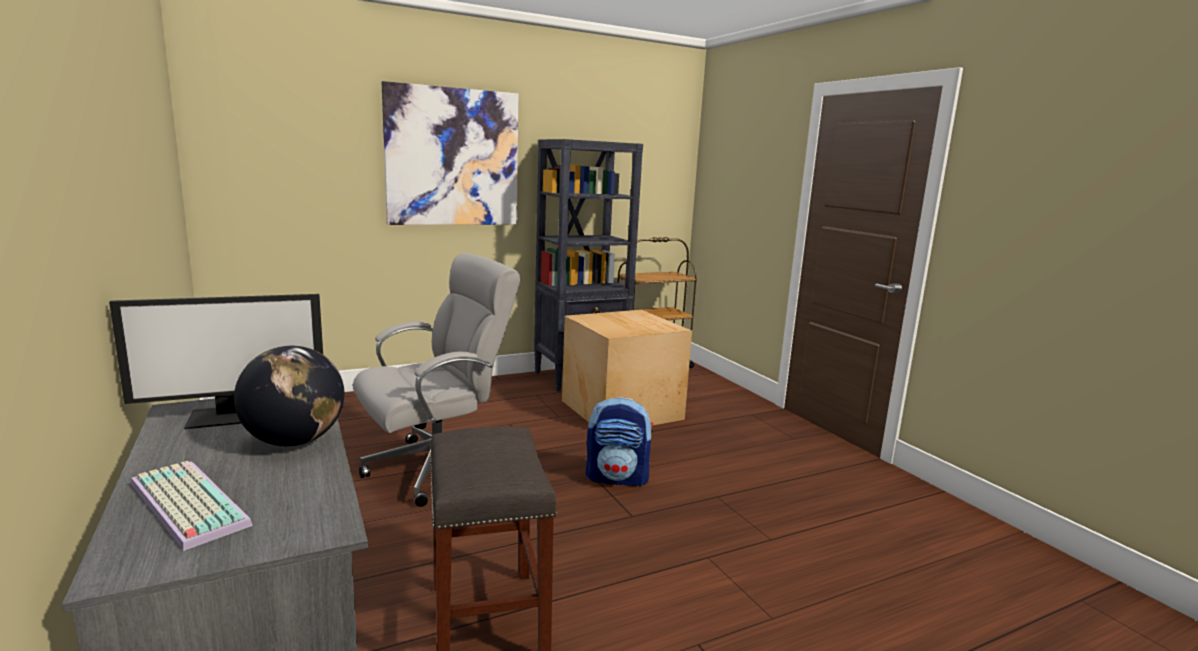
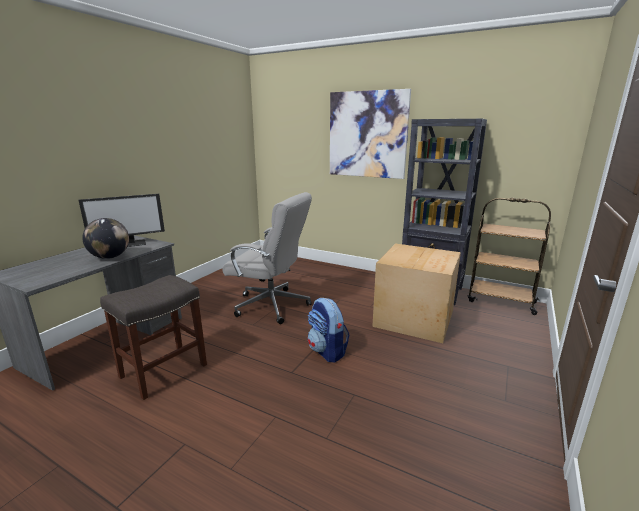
camera: 55 degrees right, 5 degrees up
monitor [109,294,323,429] -> monitor turned 60 degrees counterclockwise [79,194,165,247]
keyboard [131,461,253,551] -> none

